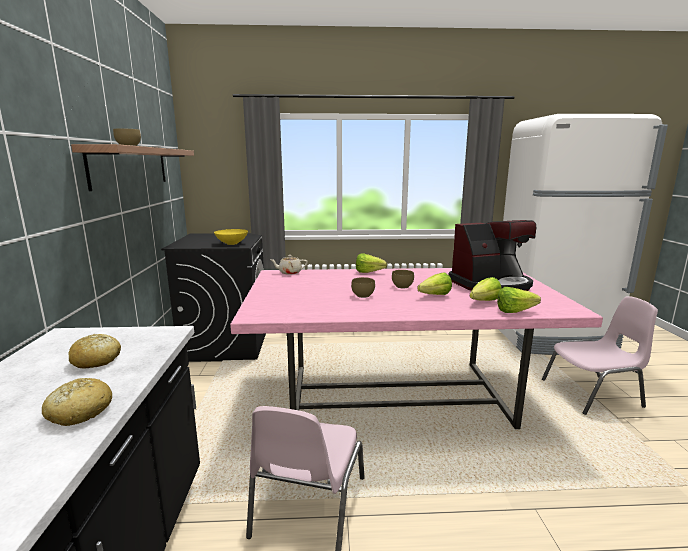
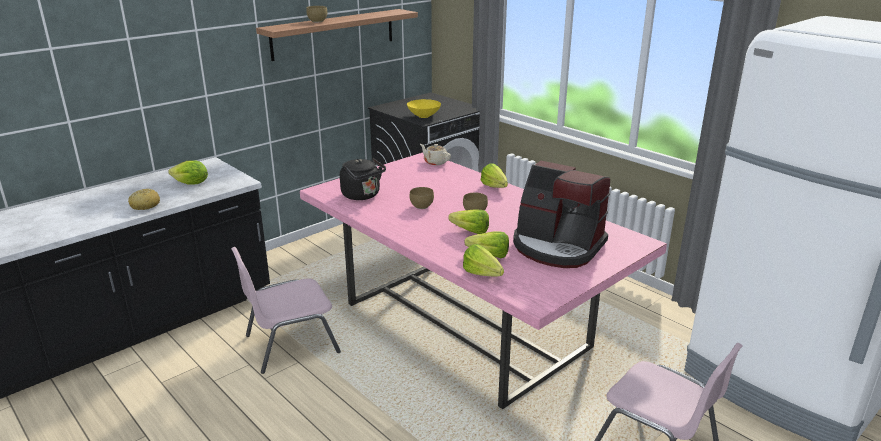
camera: 50 degrees right, 10 degrees up
bread [68,334,121,368] -> lettuce [168,160,208,184]
none -> black kettle [340,158,386,200]

